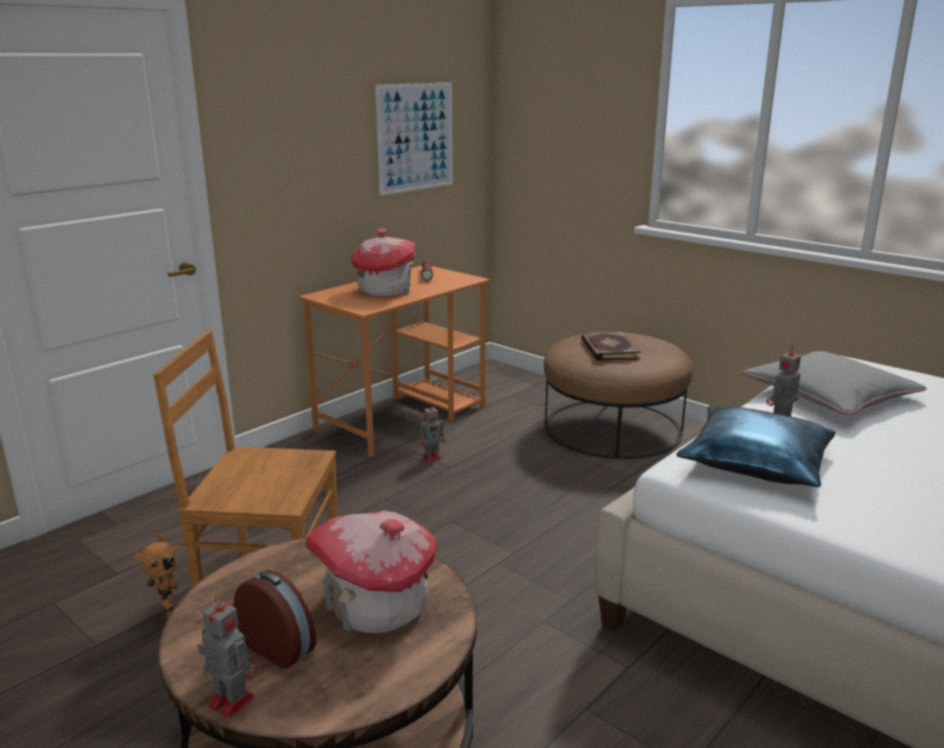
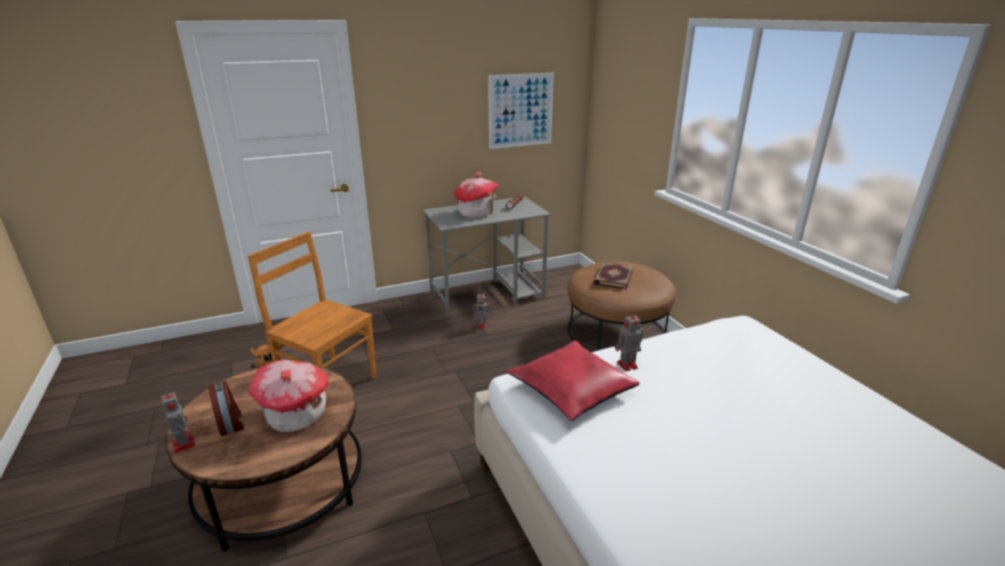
camera: 25 degrees right, 5 degrees up
orange desk [298,266,490,457] -> grey desk [423,196,551,317]
blue pillow [676,406,836,487] -> red pillow [506,341,640,421]
grey pillow [743,351,927,414] -> none

